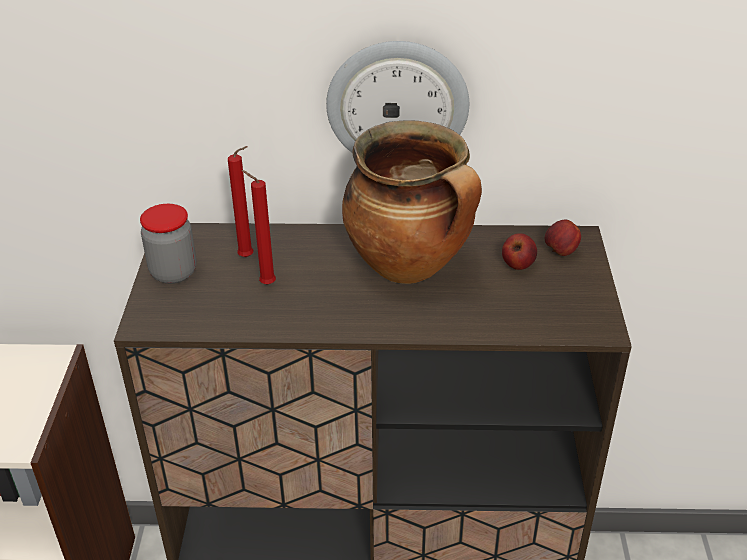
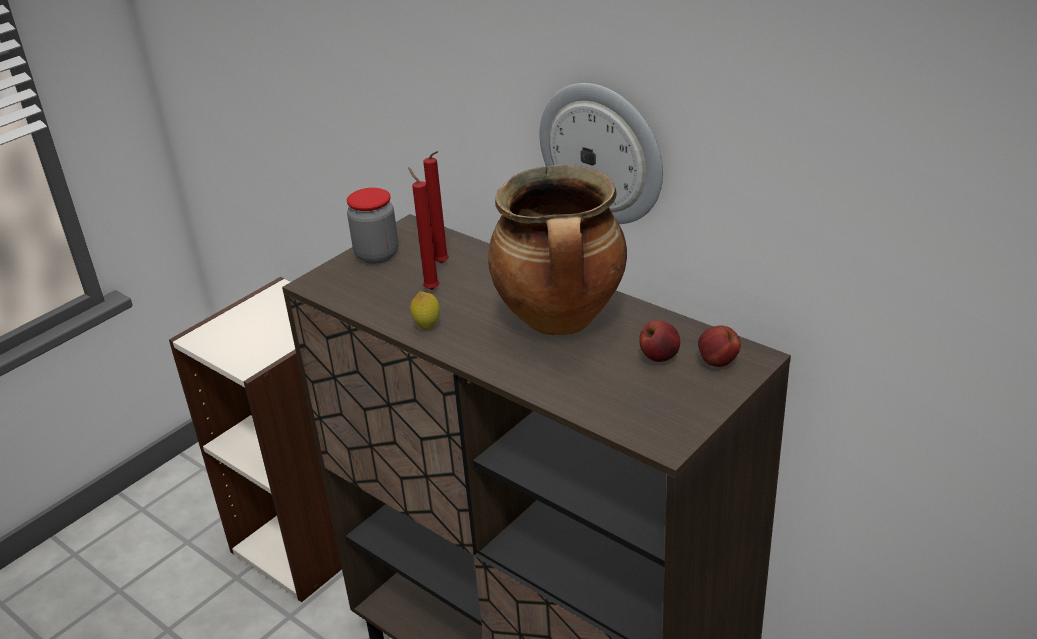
camera: 40 degrees right, 5 degrees down
none -> lemon [410,291,440,330]

